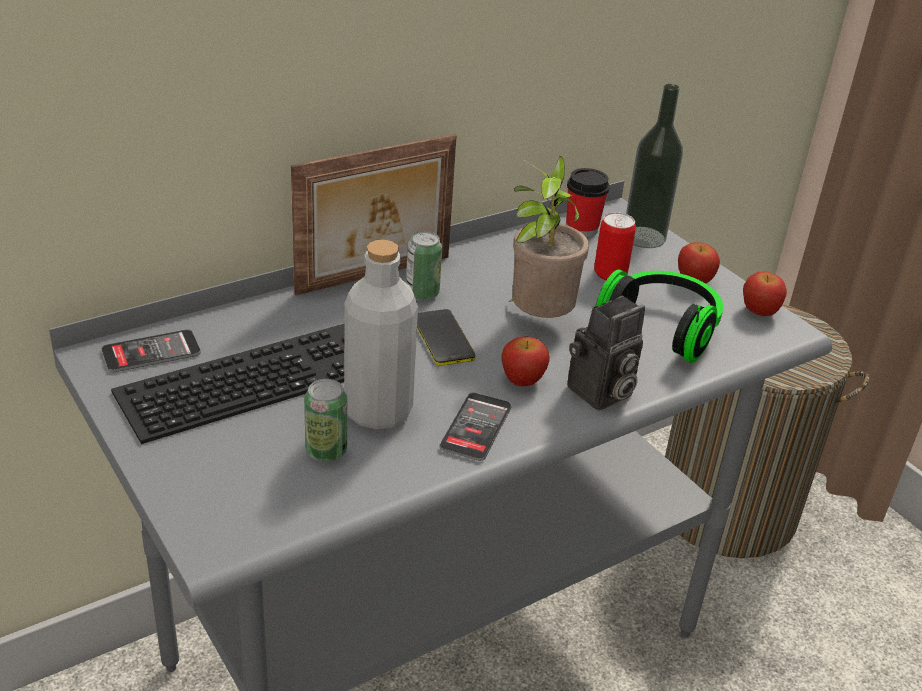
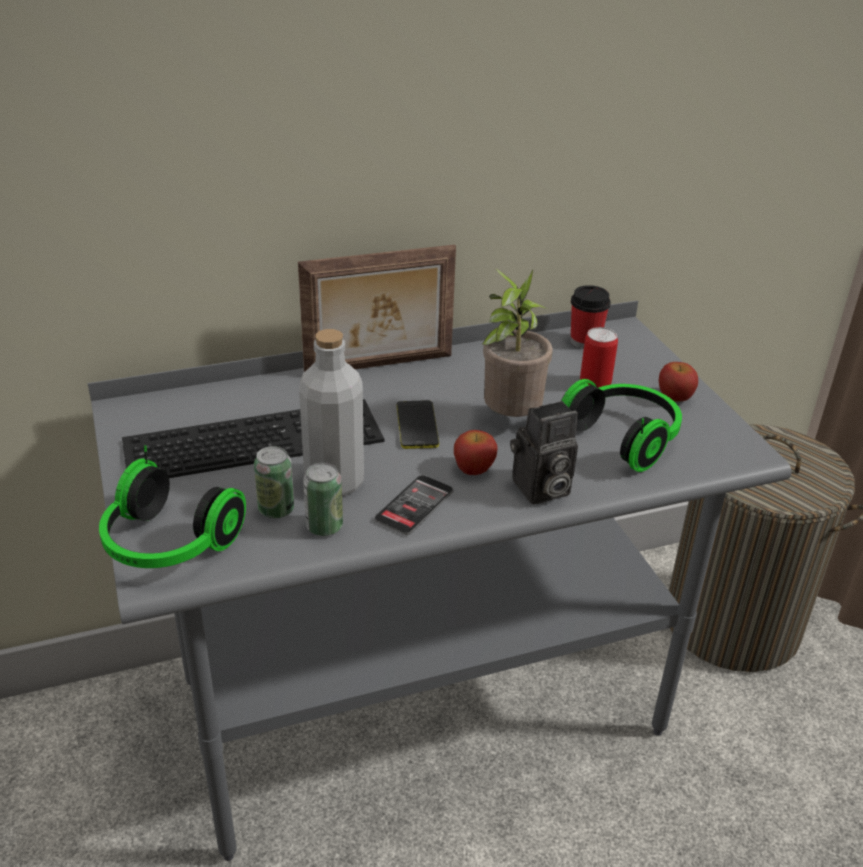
camera: 15 degrees right, 0 degrees up
phone [101,329,201,373] -> none
can [406,231,442,301] -> can moved to [303,462,343,536]
bottle [626,84,683,248] -> none
apple [743,271,787,316] -> none
none -> headphones [99,445,246,568]

